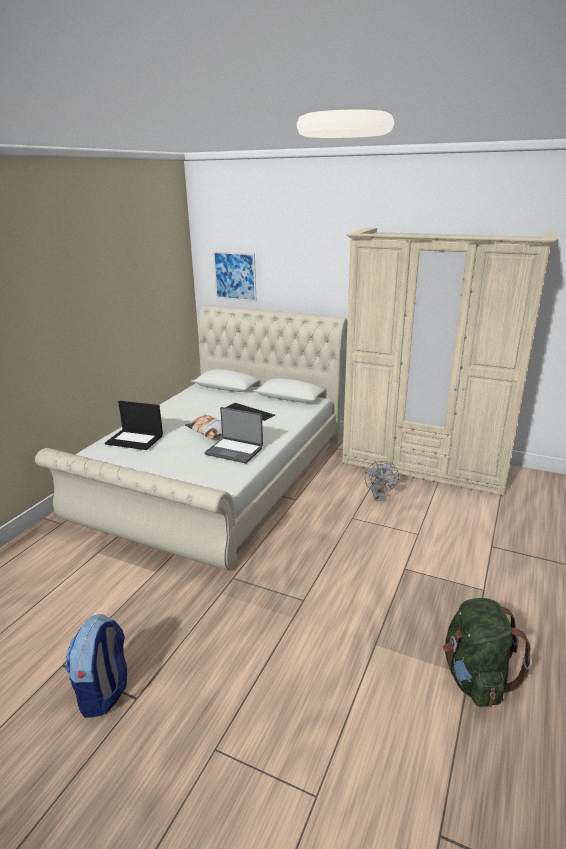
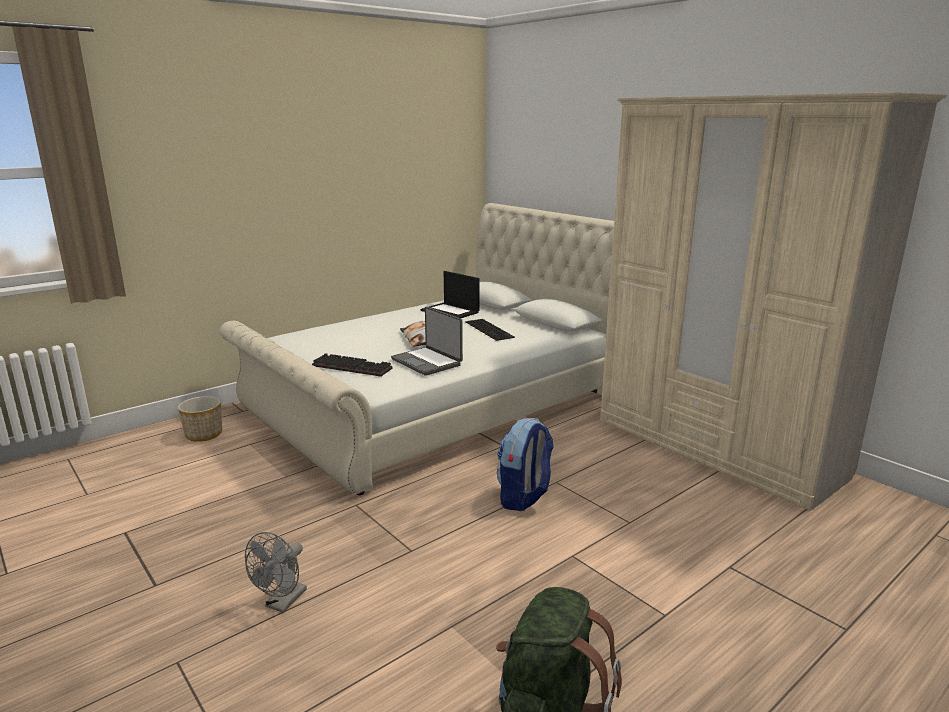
camera: 25 degrees right, 5 degrees down
backpack [65,614,127,718] -> backpack moved to [497,418,554,511]
laptop [105,401,163,450] -> laptop moved to [421,271,480,318]
picture [213,251,257,302] -> none
grey fan [365,461,399,501] -> grey fan moved to [245,532,307,613]
none -> planter [178,396,222,442]
none -> keyboard [312,353,393,377]

